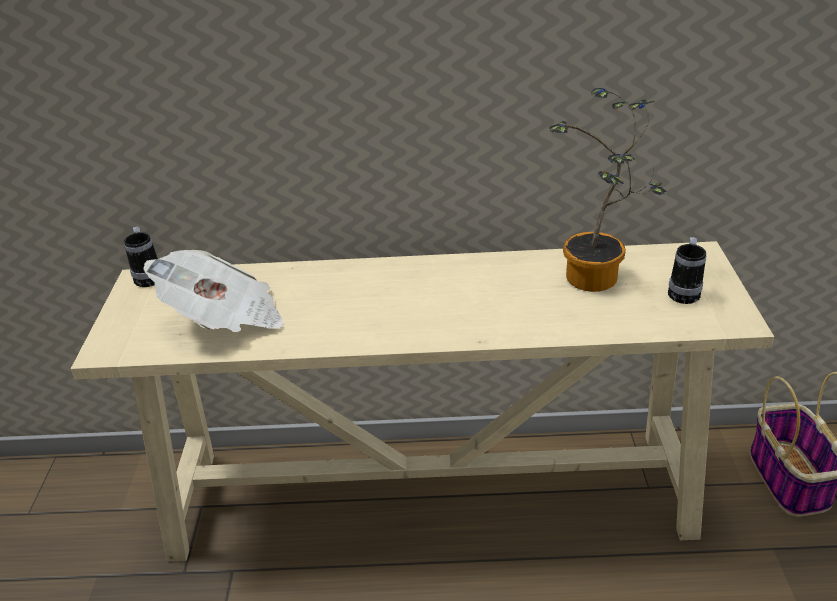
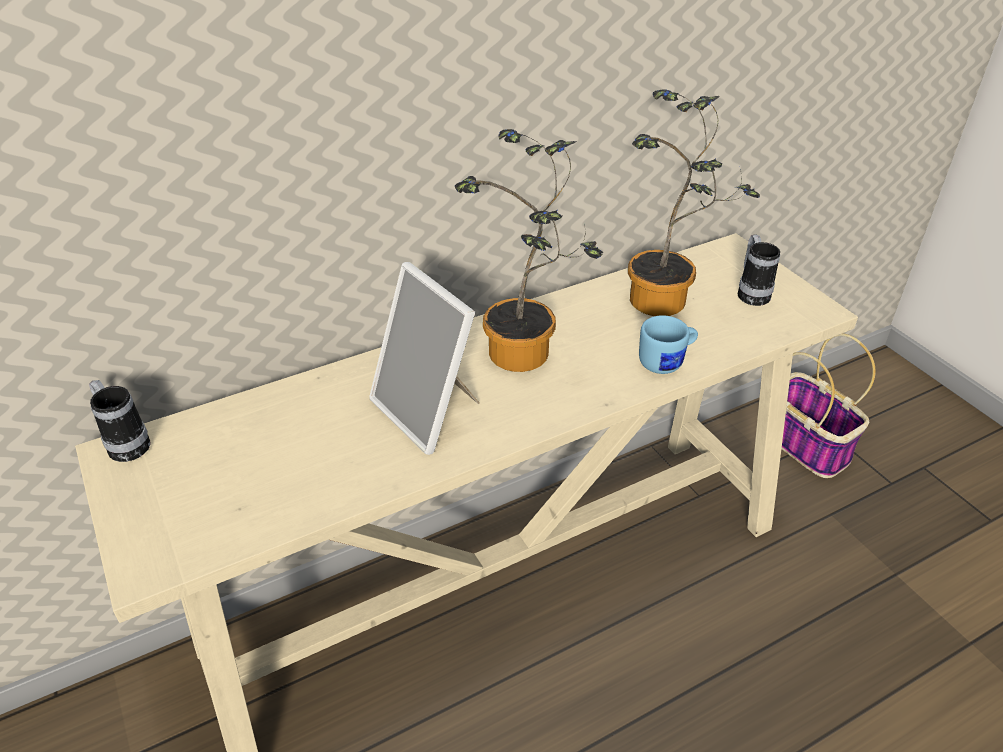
camera: 30 degrees left, 5 degrees up
newspaper [144,250,284,332] -> none
none -> picture frame [369,262,480,455]
none -> potted plant [455,129,603,372]
none -> blue mug [639,315,698,374]

